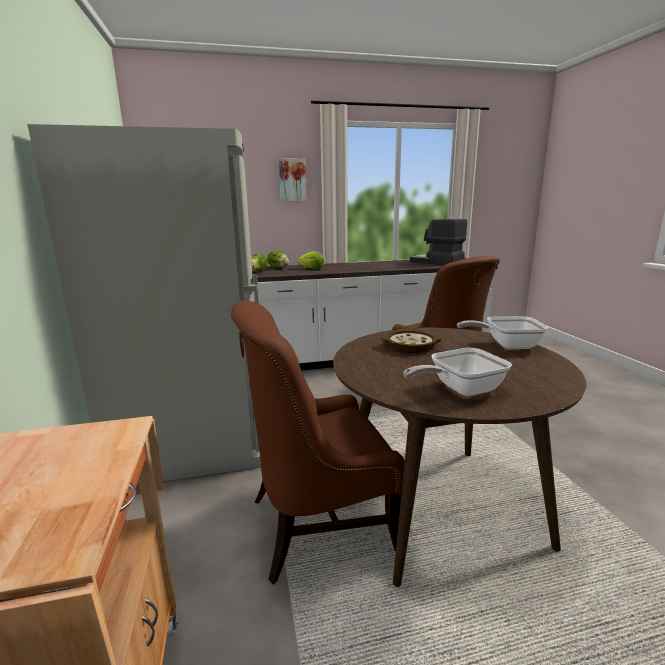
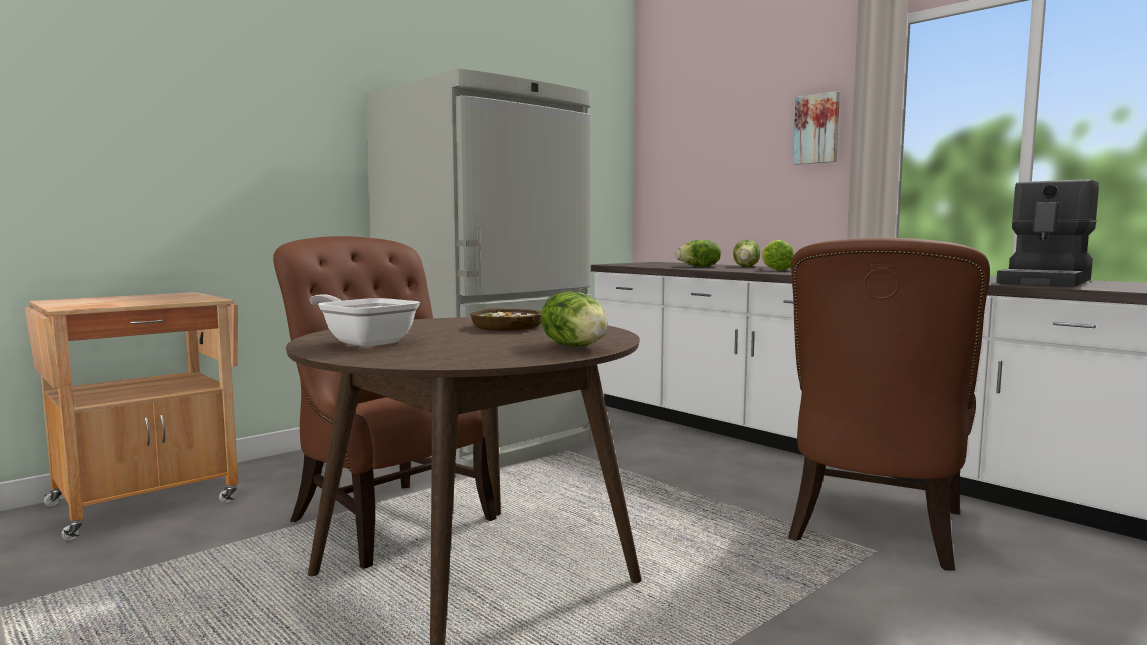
camera: 60 degrees right, 10 degrees down
coffee machine [410,219,467,265] -> coffee machine turned 150 degrees counterclockwise [996,179,1099,287]
frying pan [457,316,548,349] -> lettuce [541,291,608,346]

